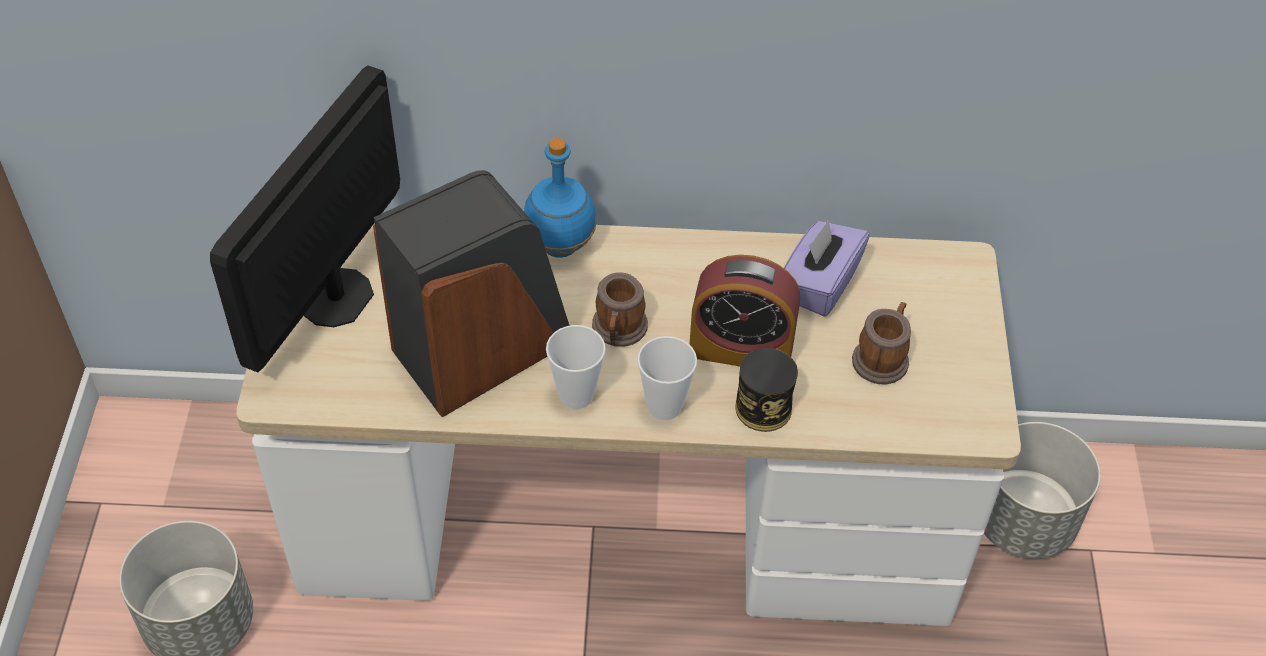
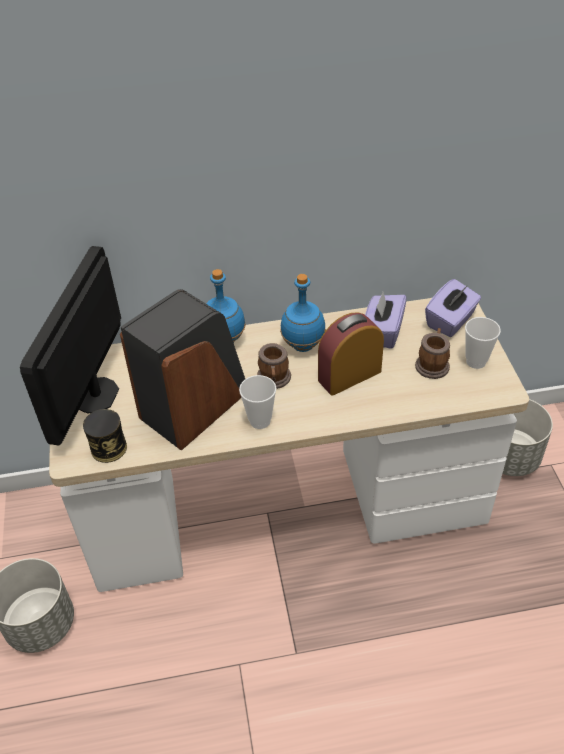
camera: 10 degrees left, 5 degrees down
cup [637,336,697,420] -> cup moved to [465,317,501,369]
alarm clock [689,255,800,367] -> alarm clock turned 150 degrees clockwise [318,312,384,396]
can [735,348,798,432] -> can moved to [83,409,127,463]
none -> blue bottle [280,274,326,352]
none -> purple tissue box [425,279,481,337]

